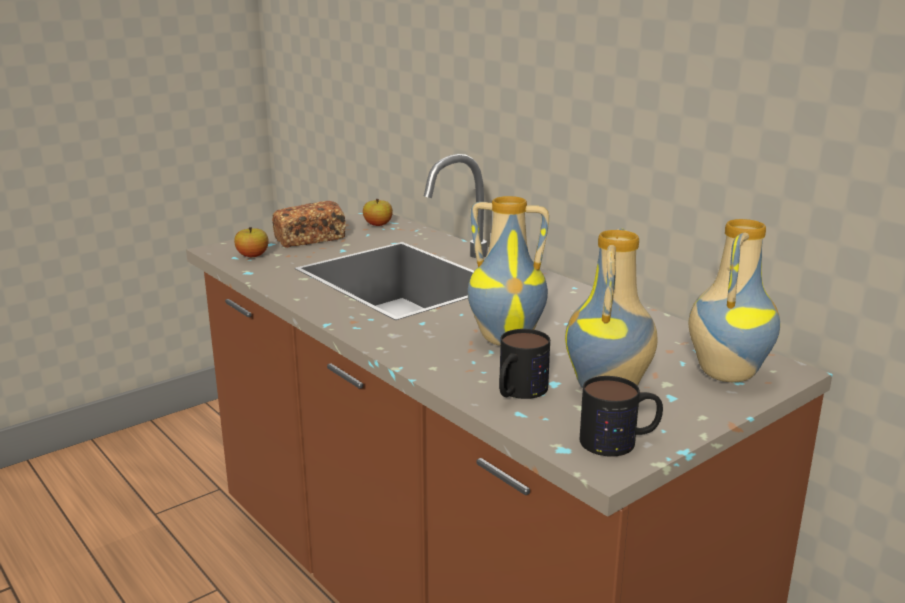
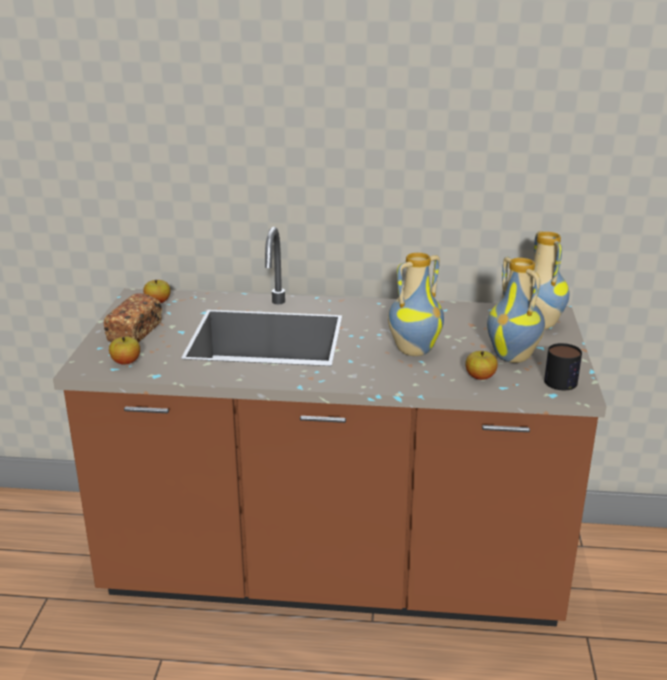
camera: 45 degrees left, 5 degrees up
mug [499,329,550,399] -> apple [466,351,498,380]

